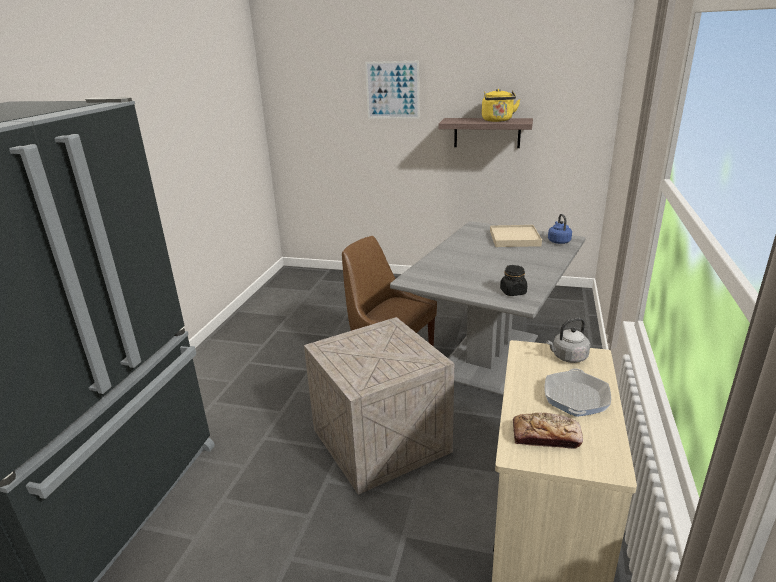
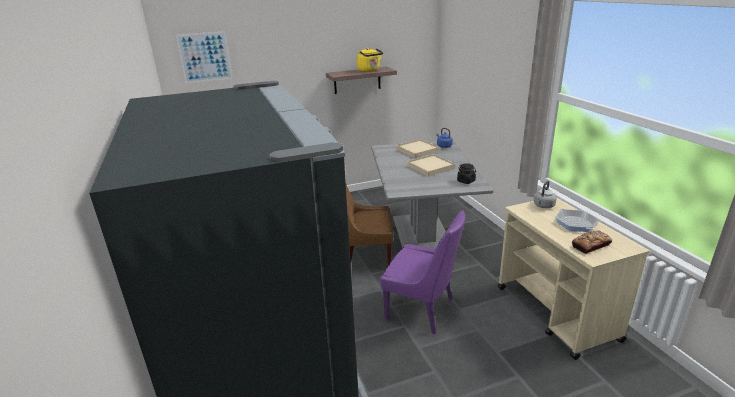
camera: 35 degrees left, 0 degrees up
crate [304,317,454,495] -> purple chair [381,210,465,334]
picture [365,61,420,119] -> picture moved to [176,31,233,83]
none -> beige tray [407,154,455,177]

